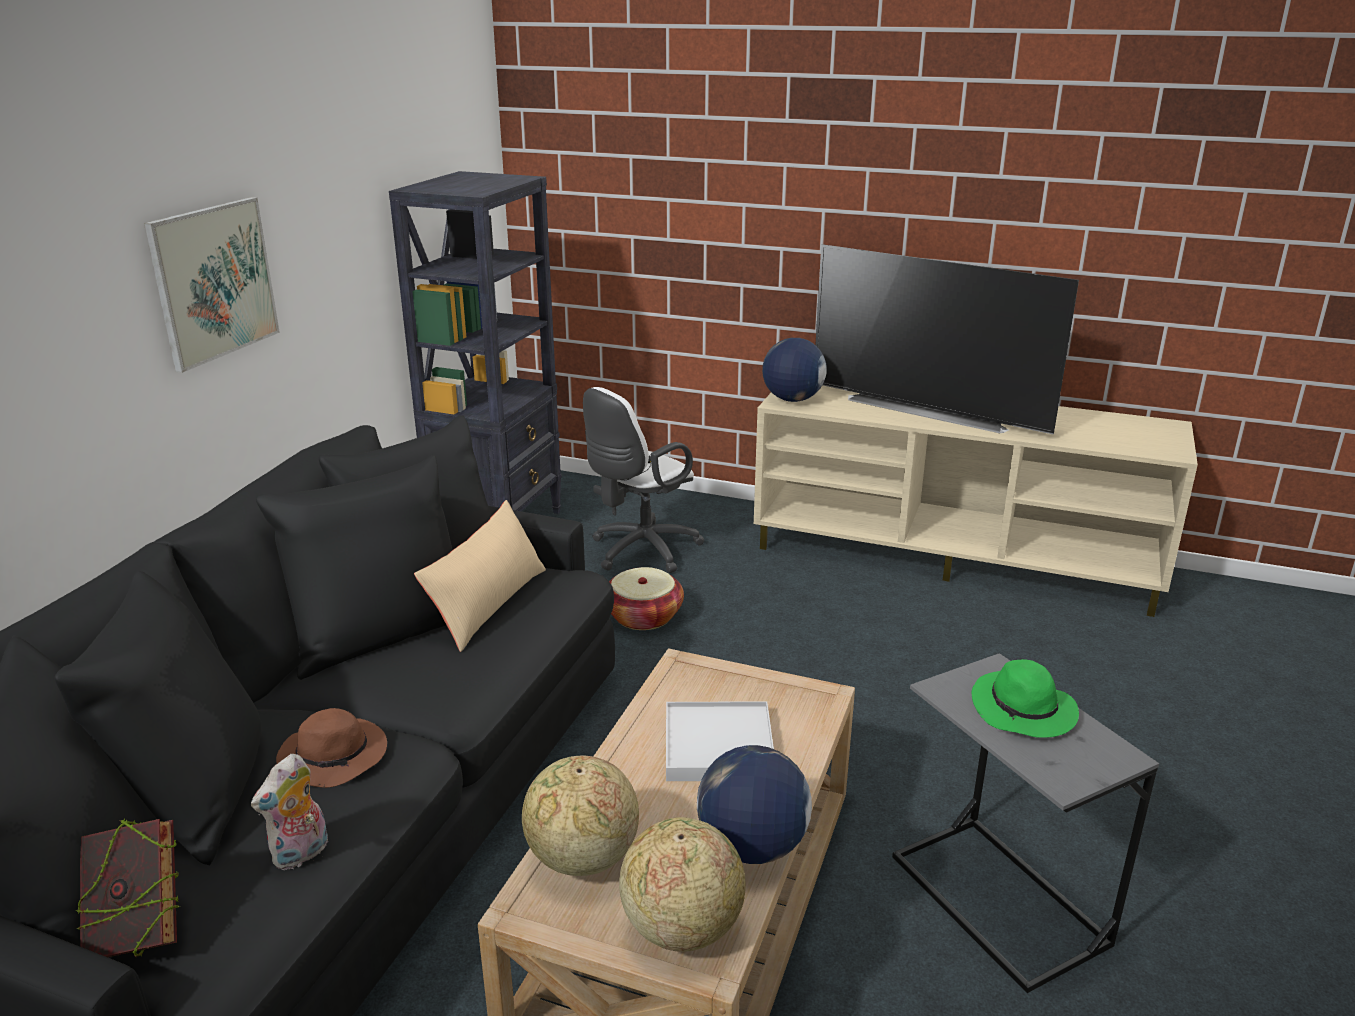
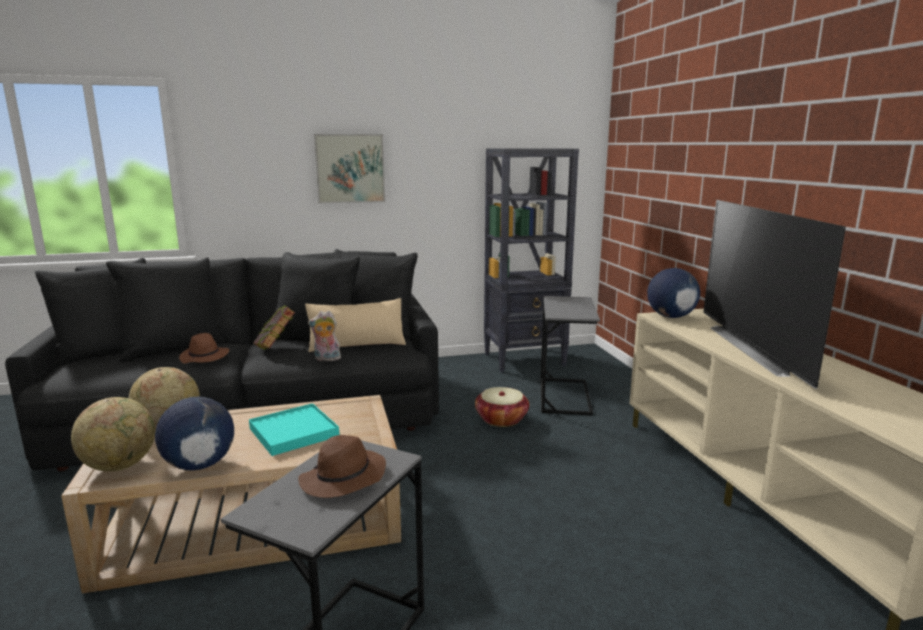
camera: 55 degrees right, 10 degrees down
book [76,819,180,957] -> book moved to [253,306,295,350]
plush toy [251,754,328,870] -> plush toy moved to [308,311,341,361]
white office chair [583,387,704,573] -> grey side table [540,296,600,415]
white tray [666,701,774,781] -> turquoise tray [249,403,339,456]
green hat [972,659,1079,738] -> brown hat [298,435,386,498]

